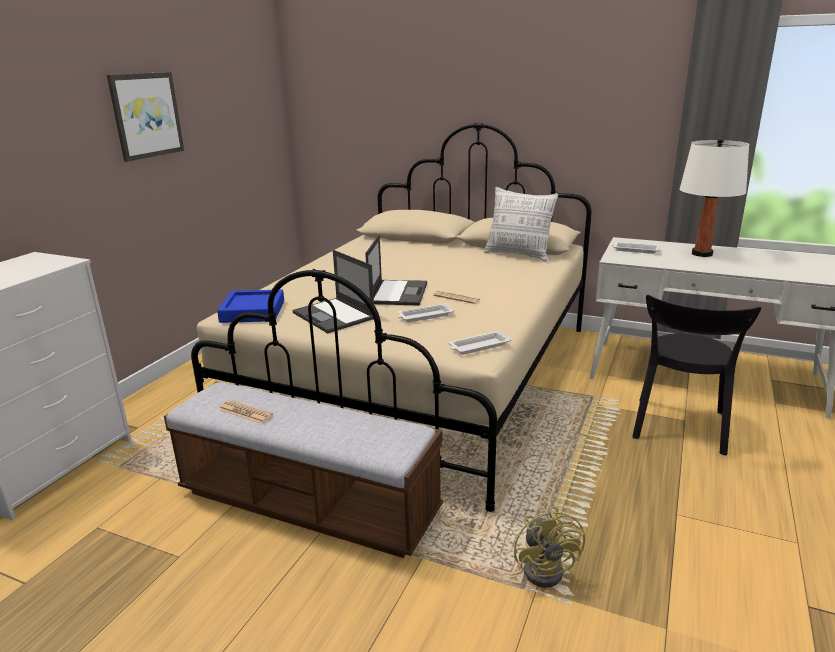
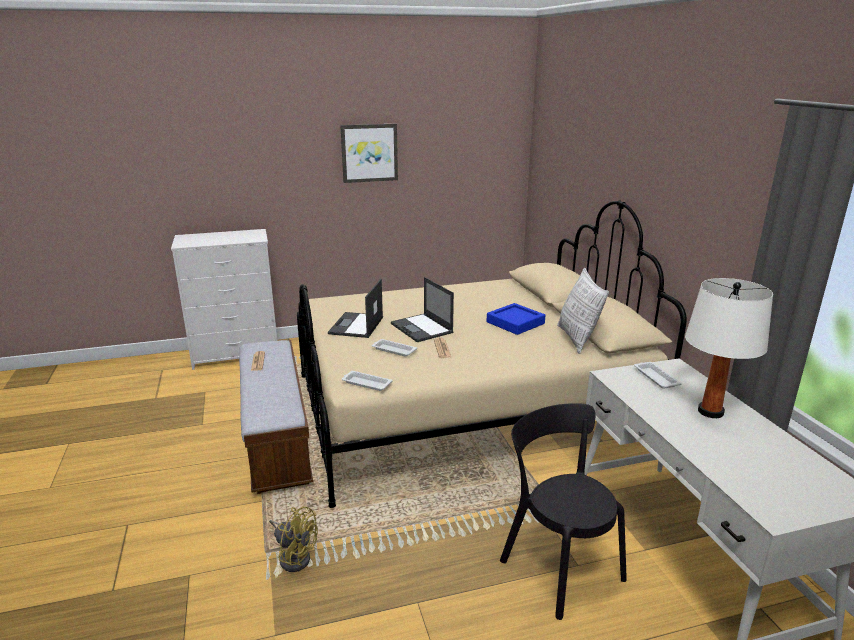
camera: 50 degrees right, 0 degrees up
blue tray [217,289,284,323] -> blue tray moved to [487,303,545,335]
laptop [365,235,427,306] -> laptop turned 90 degrees clockwise [391,277,454,342]
yellow fan [514,506,585,588] -> yellow fan turned 105 degrees counterclockwise [269,506,318,572]
black chair [632,295,761,456] -> black chair turned 75 degrees clockwise [500,403,627,620]

